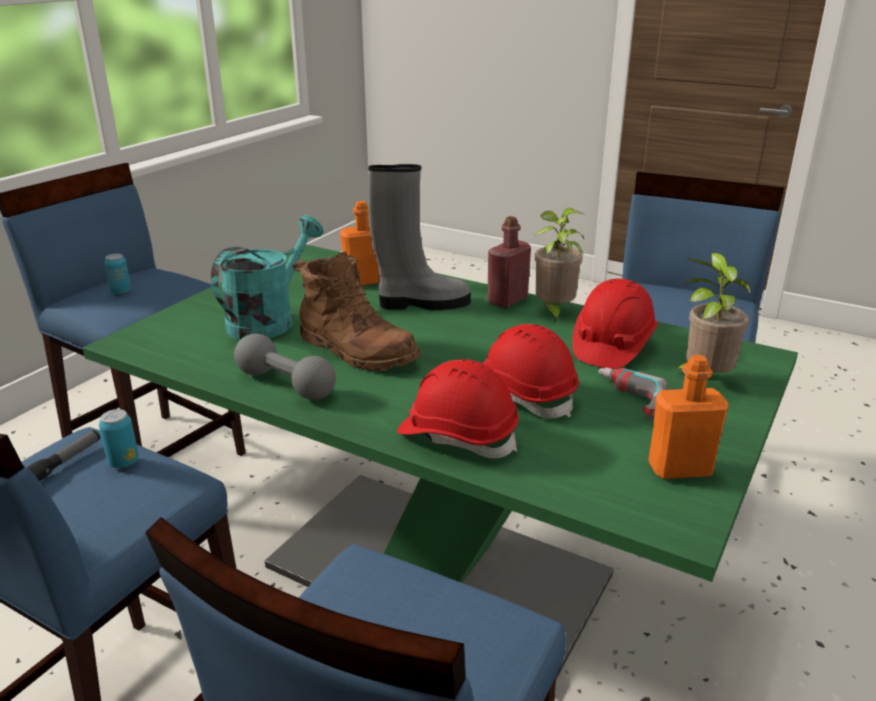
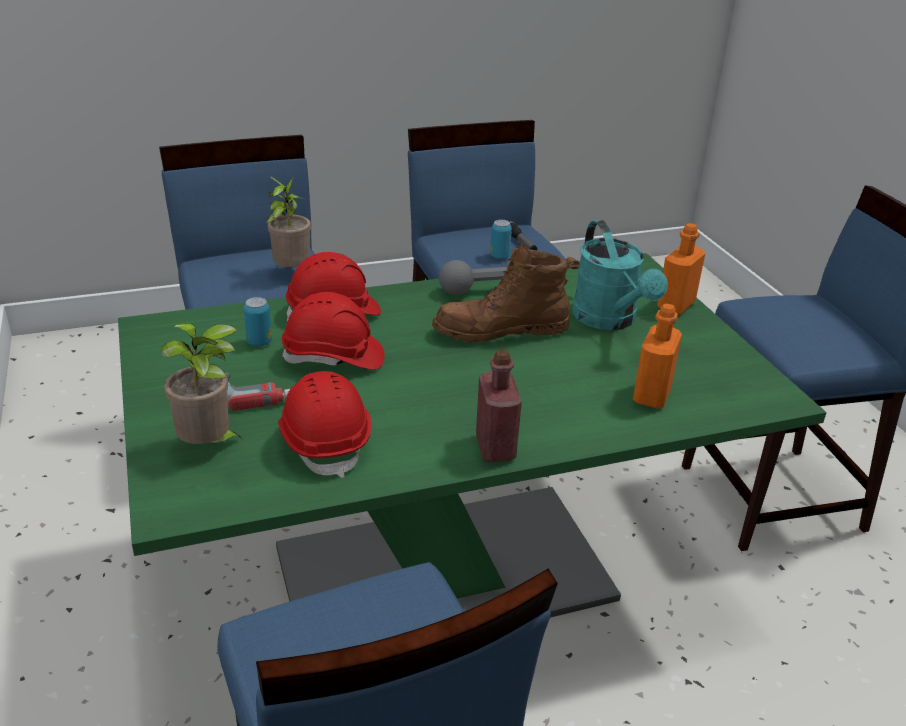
camera: 130 degrees right, 5 degrees up
can [104,254,131,294] -> can moved to [244,297,272,346]
grey boot [368,164,471,310] -> none
potted plant [535,208,584,324] -> potted plant moved to [266,176,311,267]
orange bottle [648,355,728,479] -> orange bottle moved to [657,223,705,315]

